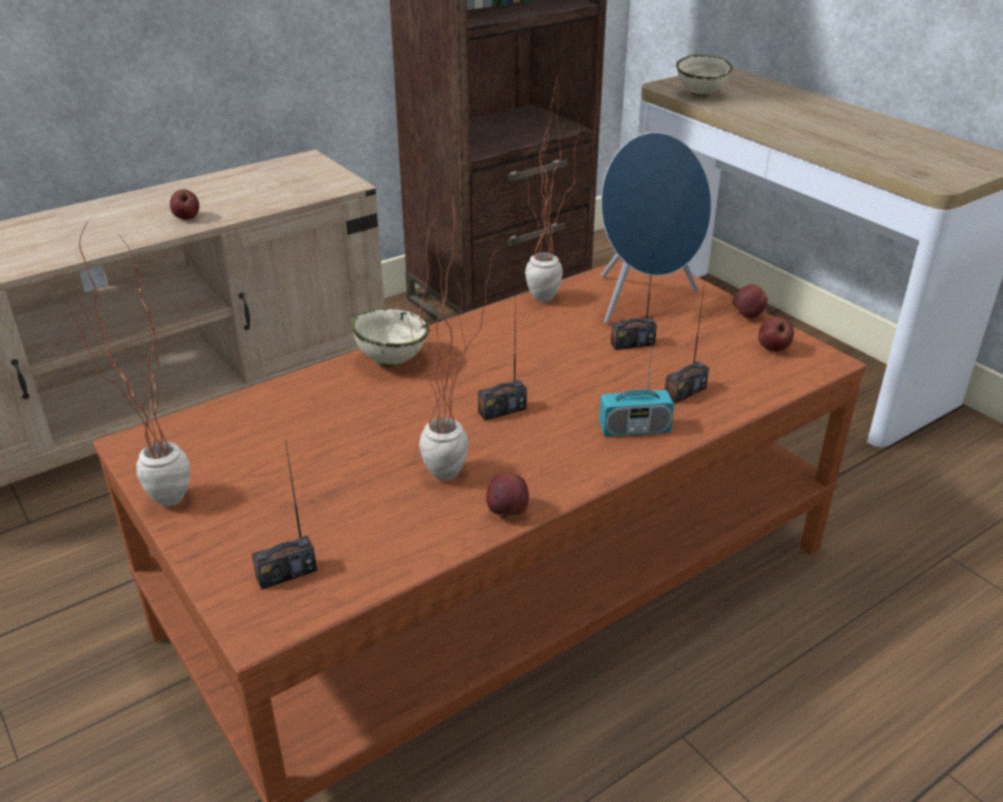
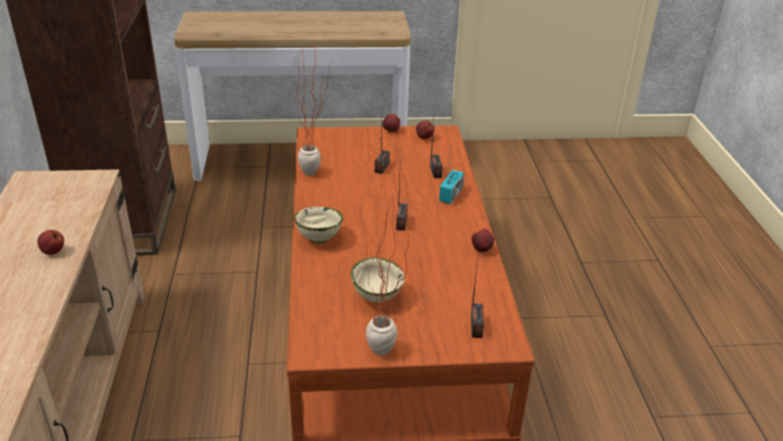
camera: 60 degrees left, 0 degrees up
potted plant [406,193,497,481] -> none
blue speaker [601,132,711,324] -> none
beige bowl [676,55,733,97] -> beige bowl moved to [351,257,405,302]

